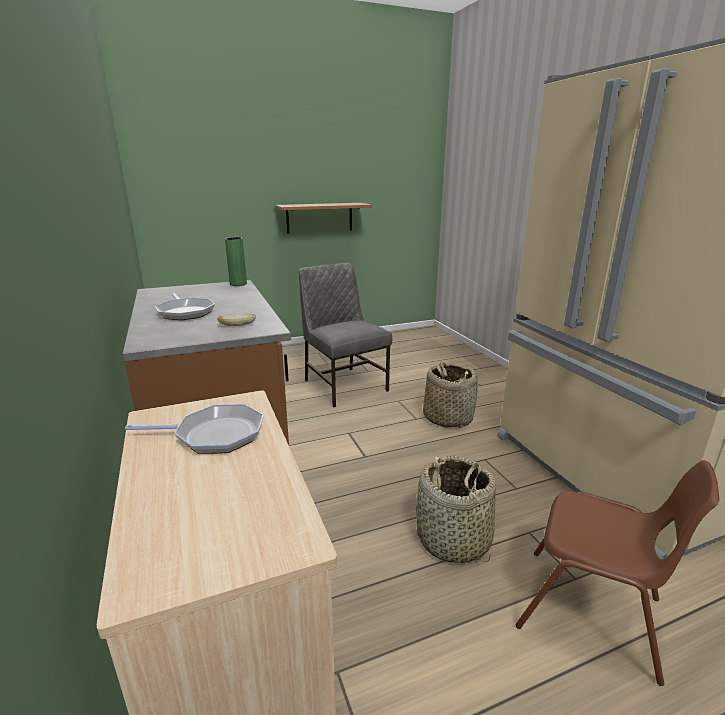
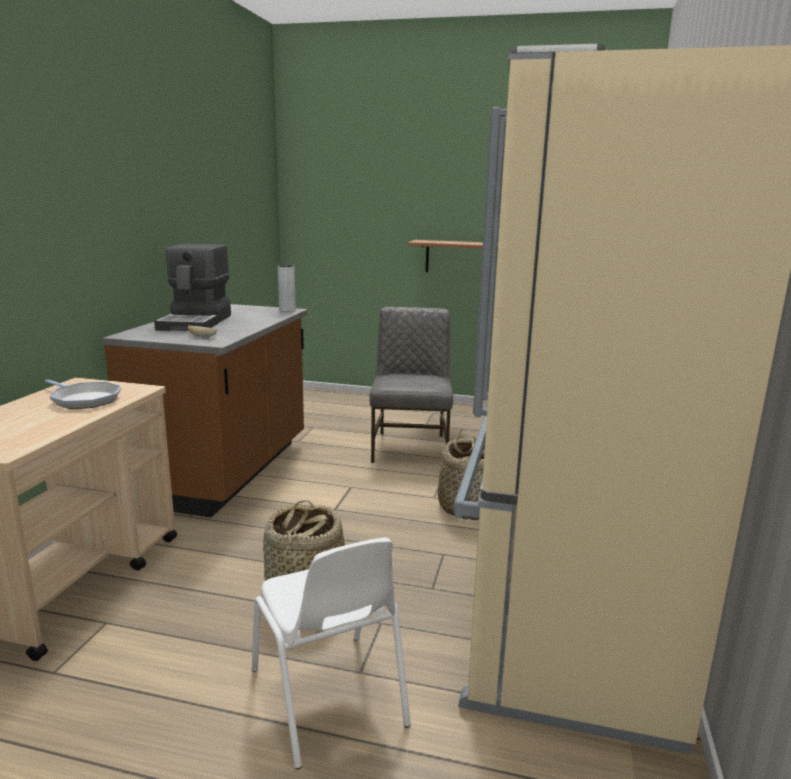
camera: 35 degrees right, 5 degrees down
frying pan [155,293,215,320] -> coffee machine [154,244,231,331]
green vase [225,237,247,286] -> grey vase [278,265,296,312]
brown chair [516,460,719,686] -> white chair [252,537,411,770]

